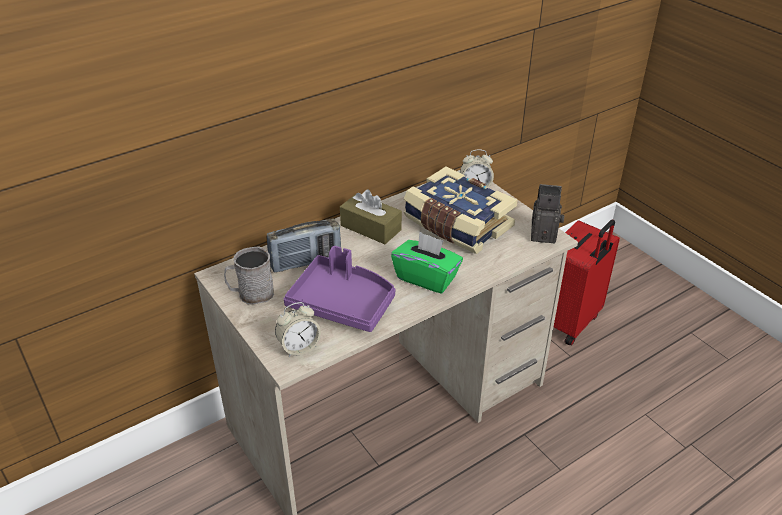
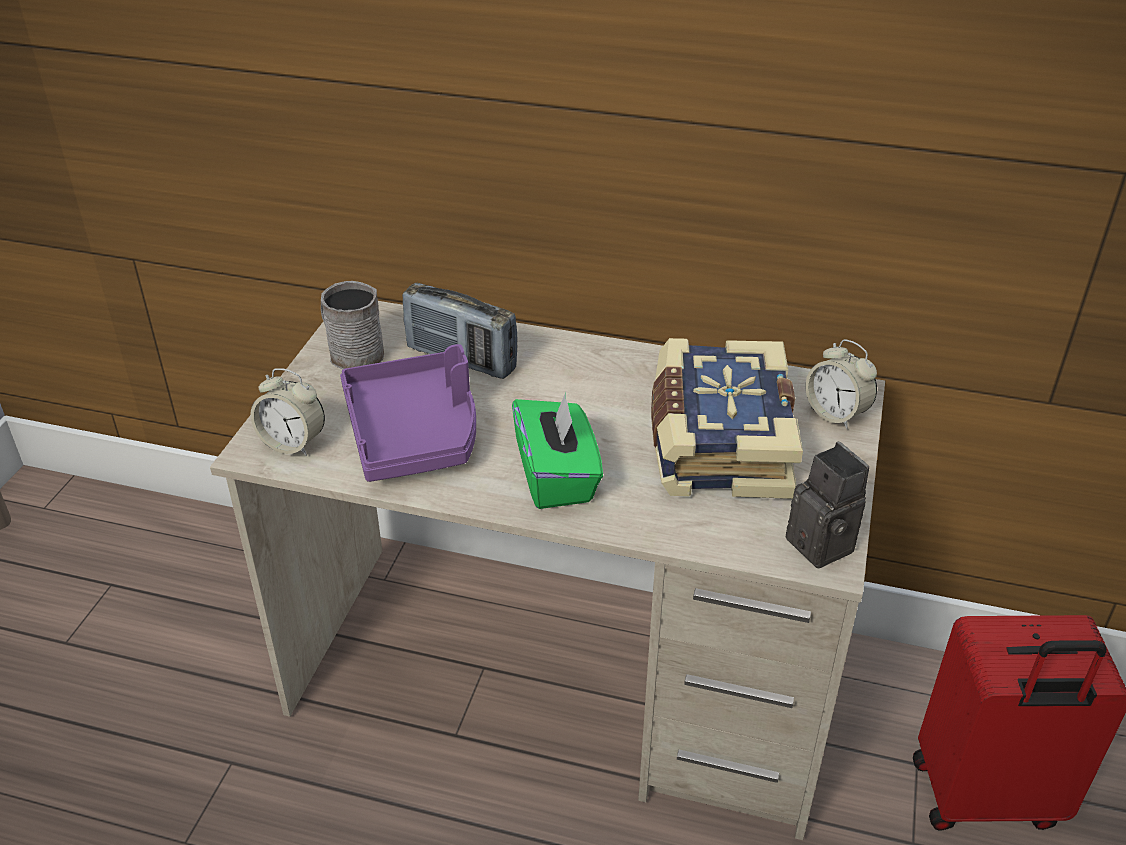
camera: 50 degrees right, 0 degrees up
brown tissue box [340,190,402,244] -> none

